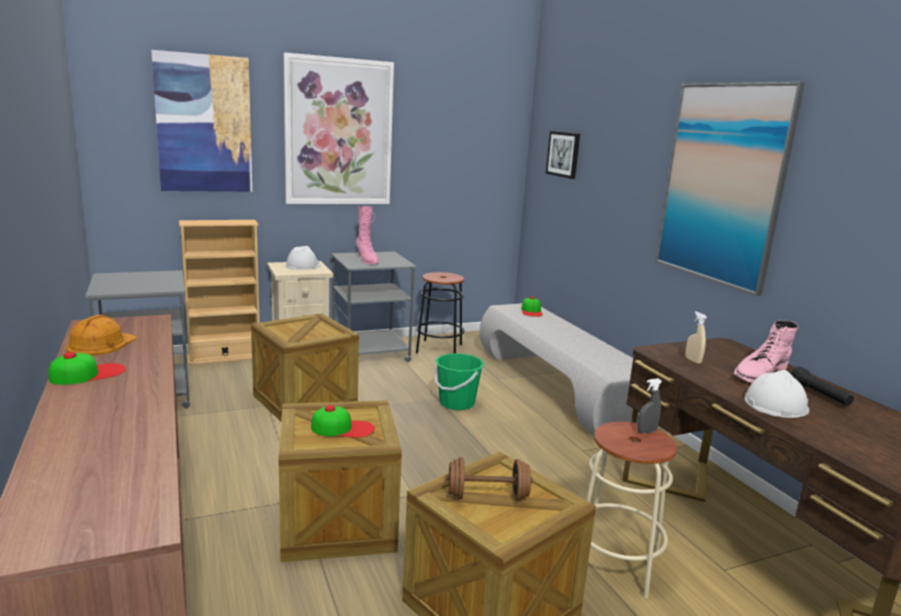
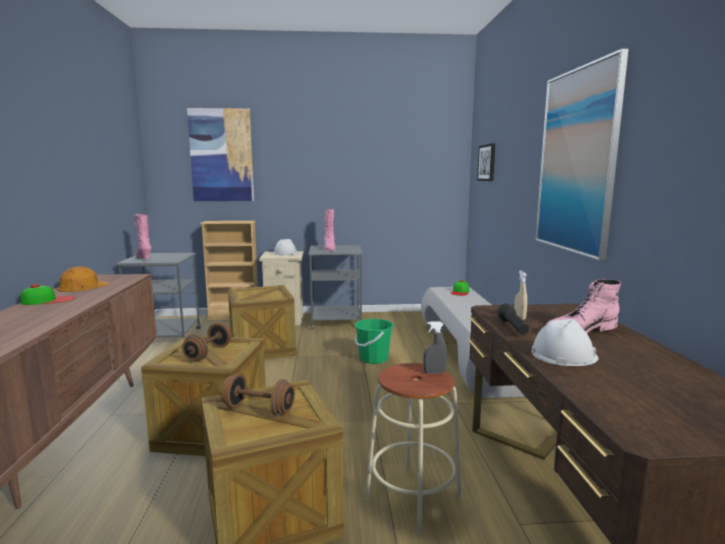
camera: 20 degrees right, 5 degrees down
picture [283,52,394,204] -> none
cap [311,405,375,438] -> brown dumbbell [182,323,231,361]
black stool [416,272,465,354] -> none
black flashlight [790,366,854,406] -> black flashlight moved to [497,304,529,334]
none -> pink boot [134,214,152,259]

